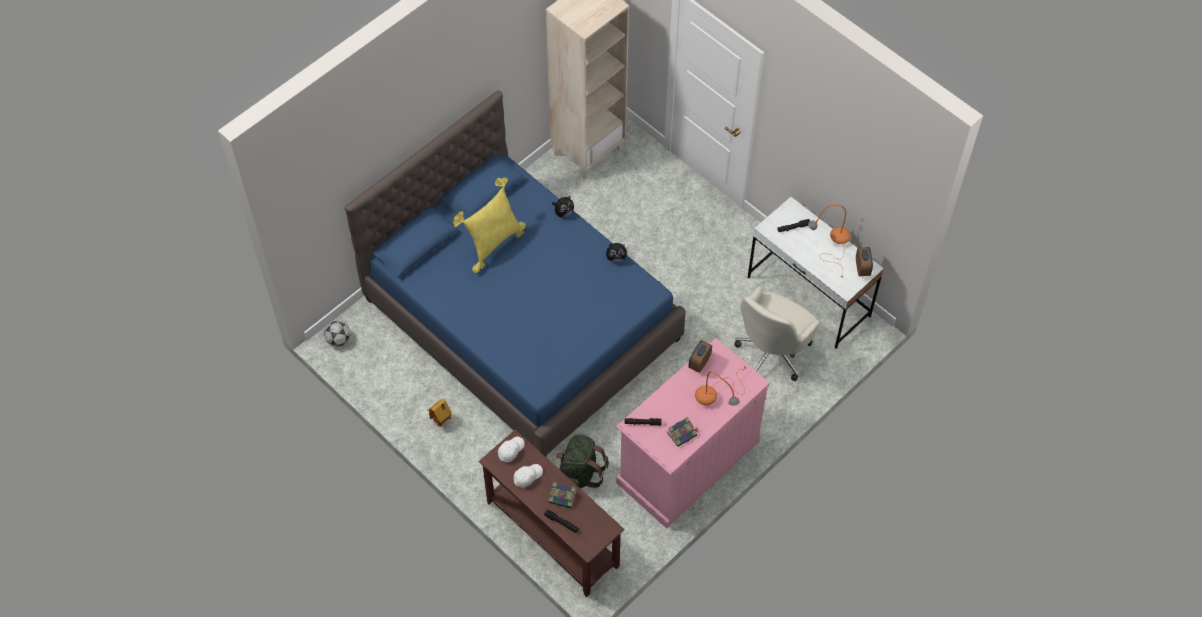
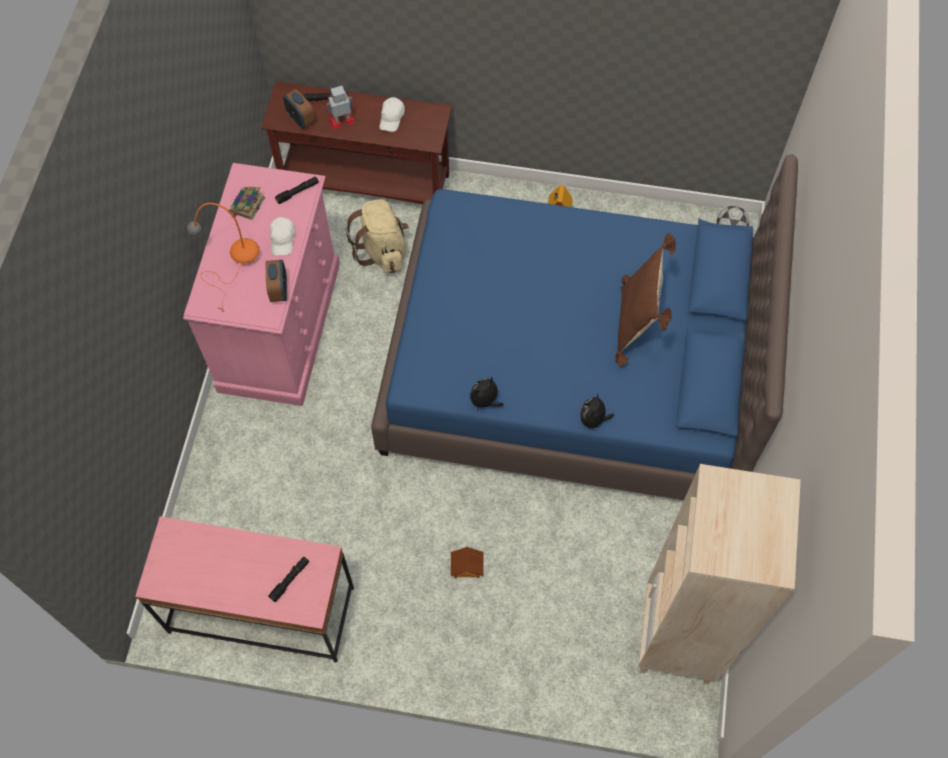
camera: 145 degrees right, 5 degrees up
yellow pillow [453,177,526,273] -> brown pillow [615,233,676,367]
white cap [498,436,525,462] -> white cap moved to [270,217,295,256]
book [549,482,577,508] -> toy robot [327,86,355,129]
green backpack [556,434,609,488] -> beige backpack [345,199,409,274]
beige office chair [734,287,820,381] -> none
white desk [748,197,884,349] -> pink desk [135,516,354,663]
orange table lamp [808,204,851,279] -> none
alarm clock [856,247,873,276] -> alarm clock moved to [283,89,315,129]
none -> toy house [451,547,484,578]

